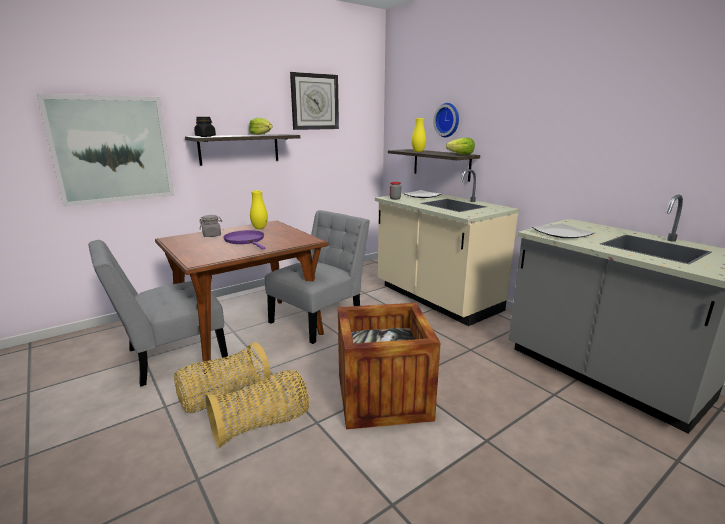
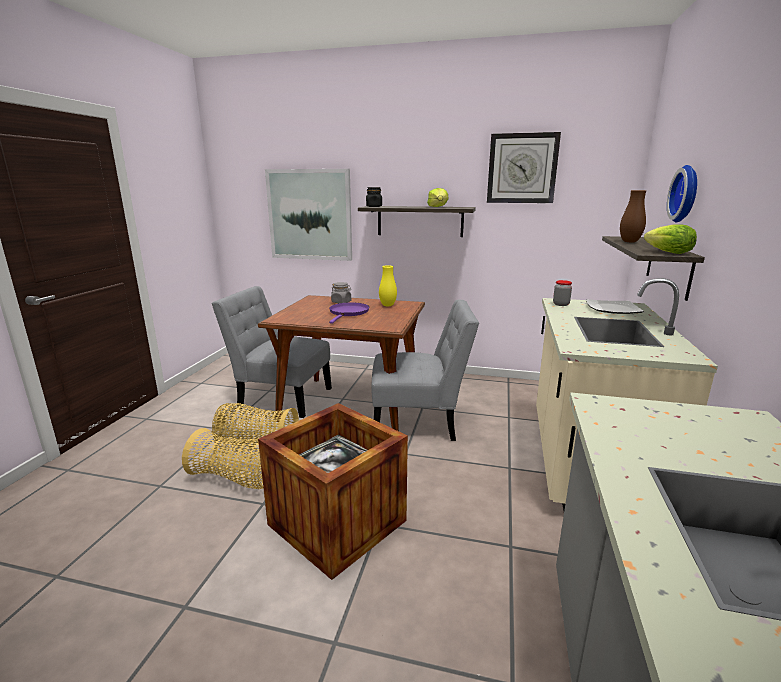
camera: 50 degrees right, 0 degrees up
yellow vase [411,118,426,152] -> brown vase [620,190,646,242]
plate [532,223,595,238] -> none

